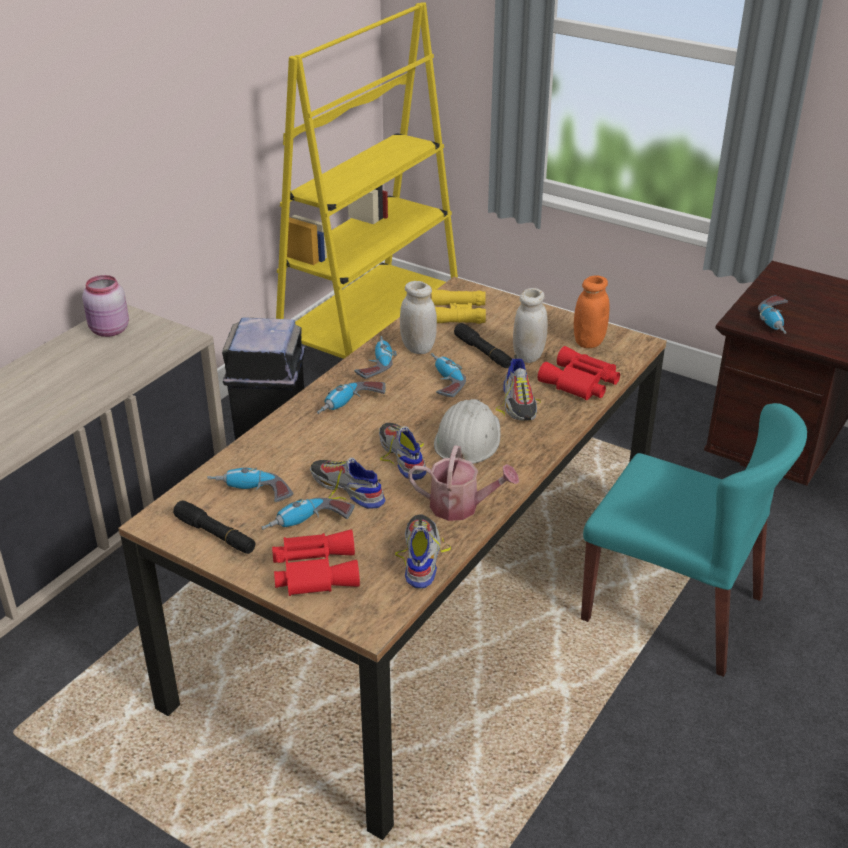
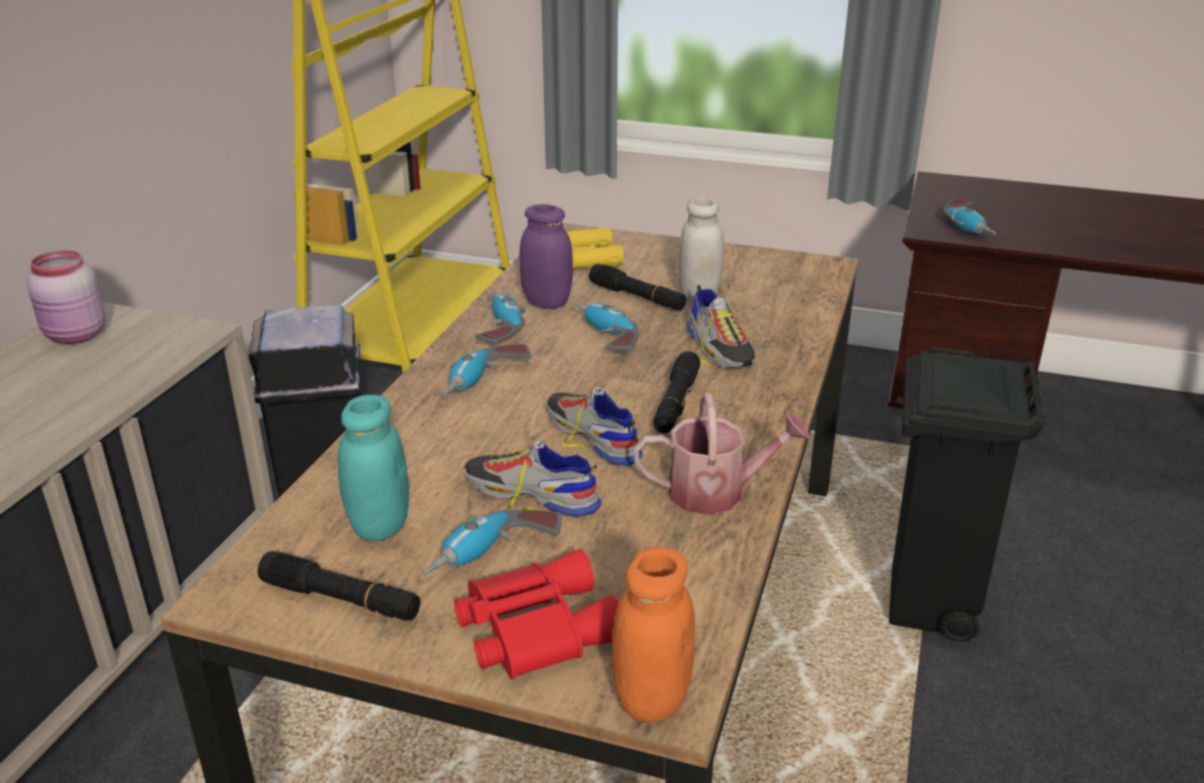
camera: 15 degrees left, 5 degrees down
power drill [207,468,293,502] -> turquoise jar [338,395,409,541]
shoe [395,514,451,589] -> none
white jar [400,281,437,354] -> purple jar [520,204,573,309]
white hard hat [434,399,501,464] -> black flashlight [653,351,700,433]
red binoculars [538,346,620,400] -> none
orange jar [574,275,610,348] -> orange jar moved to [611,546,695,722]
turquoise chair [581,403,807,677] -> black trash can [889,347,1045,642]

